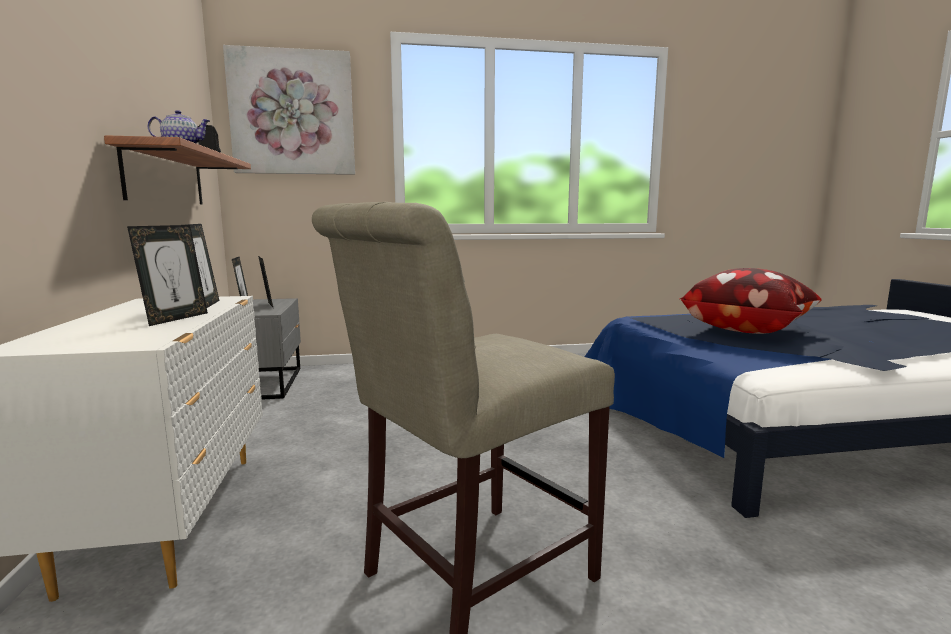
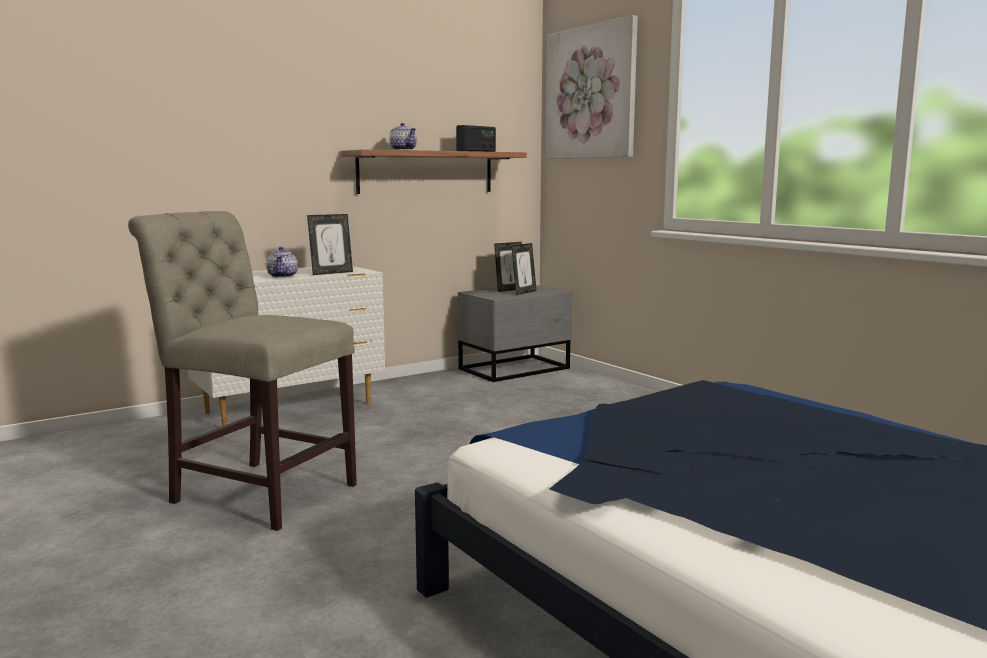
camera: 65 degrees right, 0 degrees up
picture frame [127,225,208,326] -> teapot [266,247,298,278]
pillow [679,268,822,334] -> none

